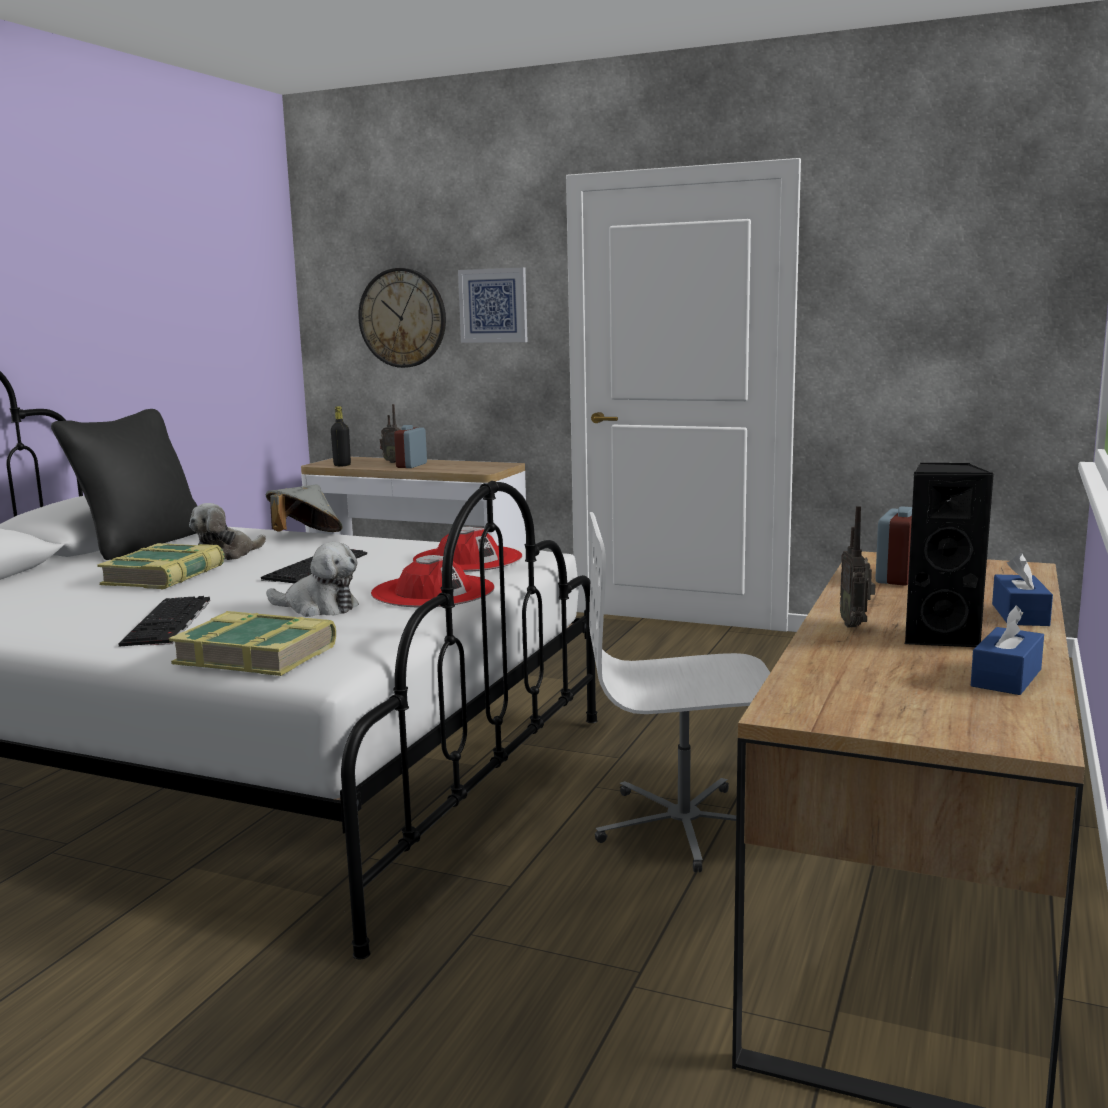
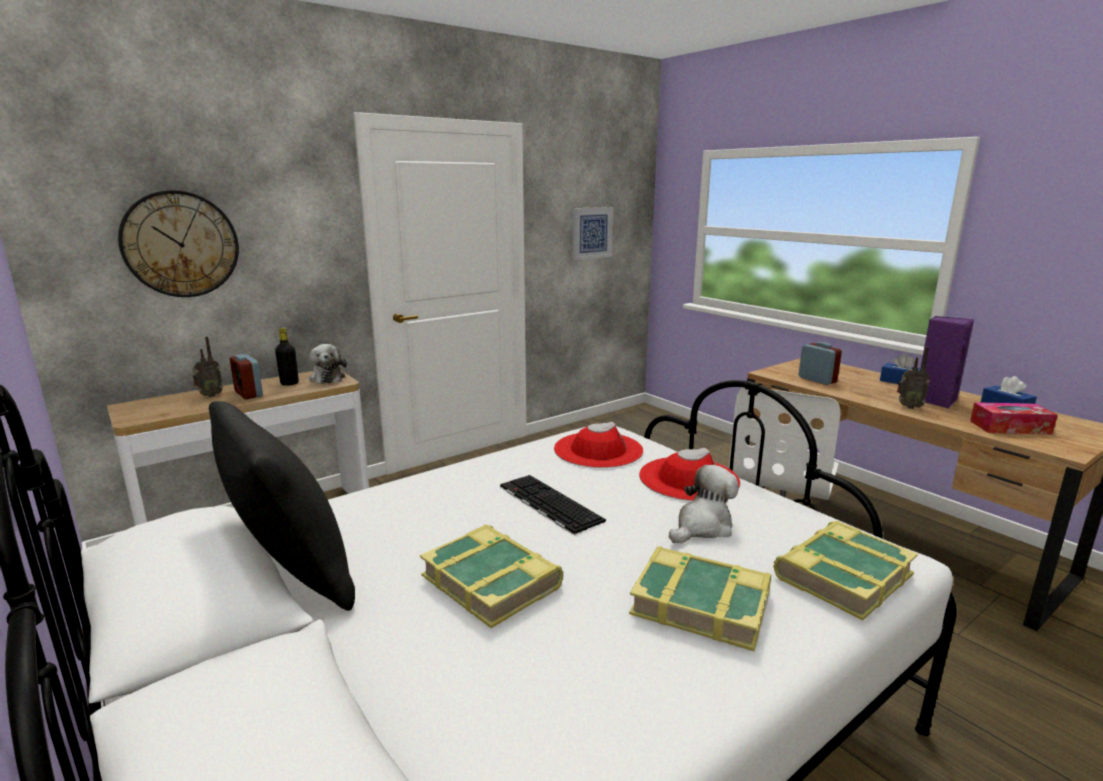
camera: 60 degrees left, 5 degrees up
keyboard [118,596,210,646] -> book [629,547,771,651]
plush toy [189,503,266,560] -> plush toy moved to [309,344,347,384]
grey hat [265,484,342,532] -> none
black bottle [331,406,351,466] -> black bottle moved to [275,328,299,386]
picture [458,268,528,343] -> picture moved to [572,207,613,260]
black speaker [904,463,994,647] -> purple speaker [921,316,974,408]
none -> tissue box [970,402,1058,434]

